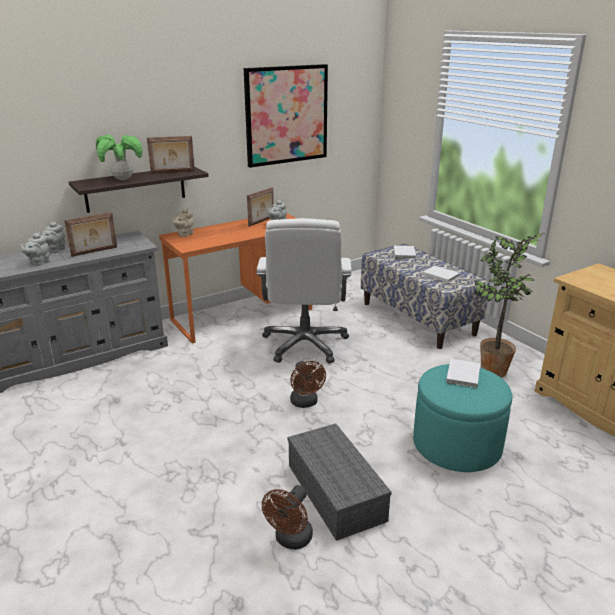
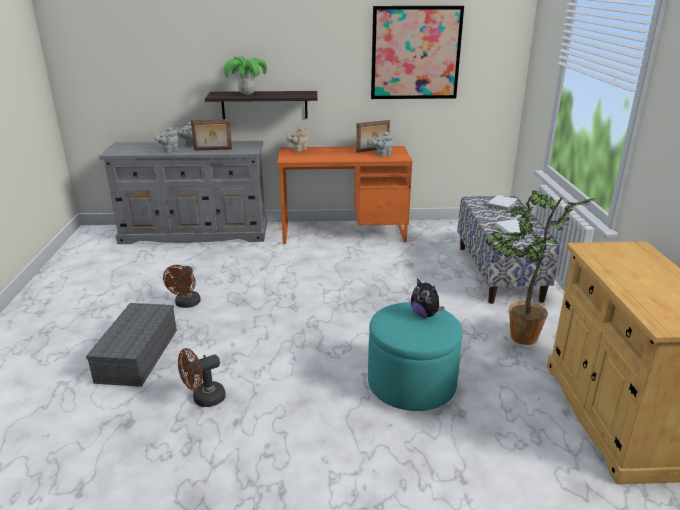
camera: 30 degrees right, 0 degrees up
picture frame [147,136,195,174] -> none
white office chair [256,218,352,363] -> none
grey storage box [287,424,392,541] -> grey storage box moved to [86,303,177,387]
brown fan [290,361,326,408] -> brown fan moved to [163,265,201,308]
white book [446,359,480,388] -> plush toy [411,278,445,317]

